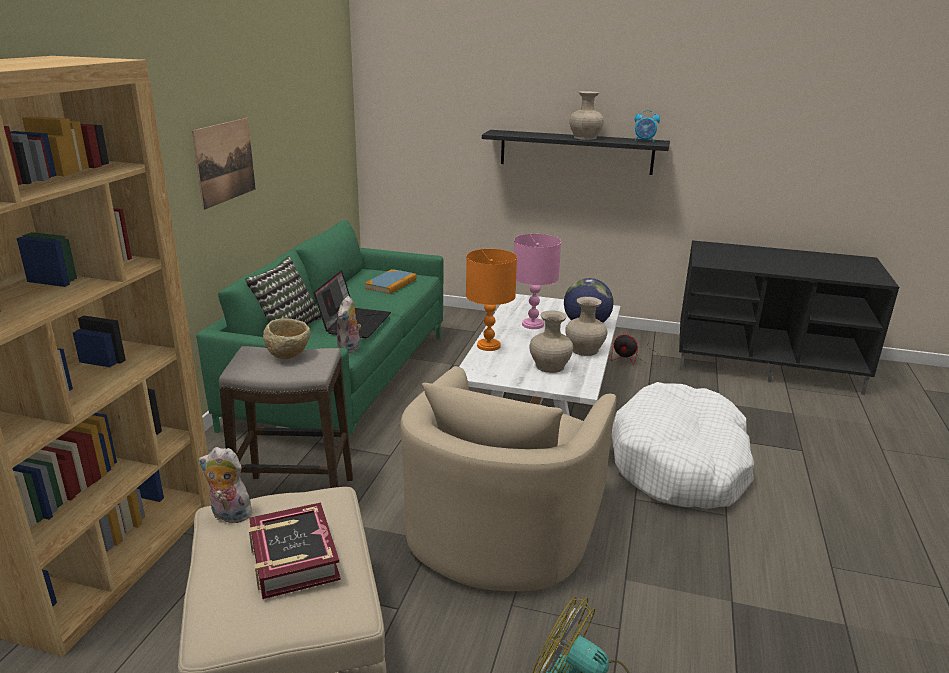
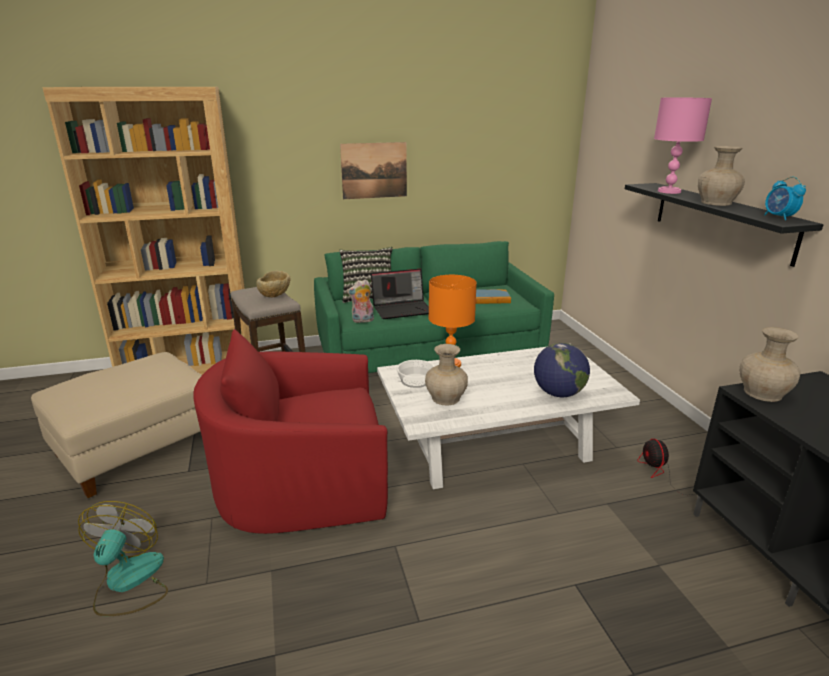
camera: 60 degrees right, 0 degrees up
plush toy [199,447,253,523] -> none
book [248,503,341,599] -> none
beige armchair [400,366,616,591] -> red armchair [193,329,388,534]
pink table lamp [514,234,561,329] -> pink table lamp moved to [654,97,712,194]
beige vase [565,297,607,356] -> beige vase moved to [739,327,801,402]
white dog bed [612,382,754,509] -> none
none -> bowl [397,360,435,388]

